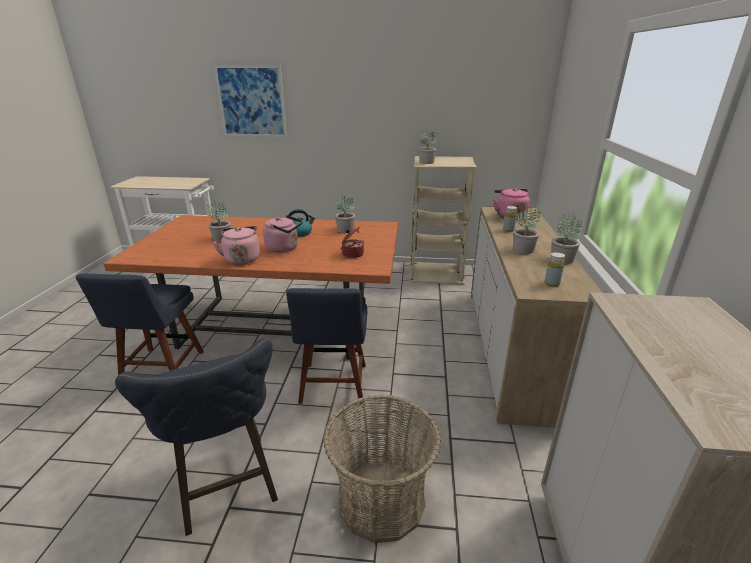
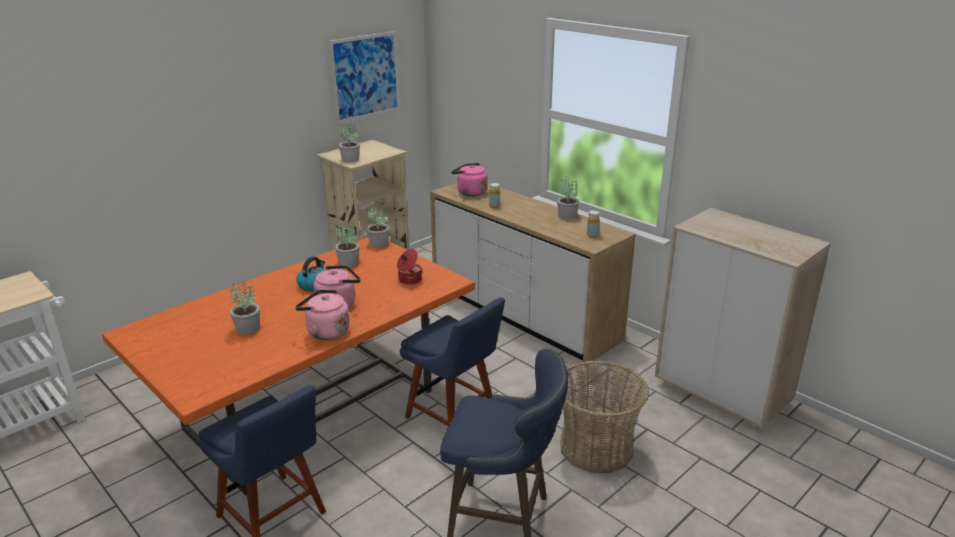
camera: 50 degrees left, 0 degrees up
picture [214,65,287,137] -> picture moved to [329,31,400,124]
potted plant [513,207,541,254] -> potted plant moved to [367,206,390,248]

